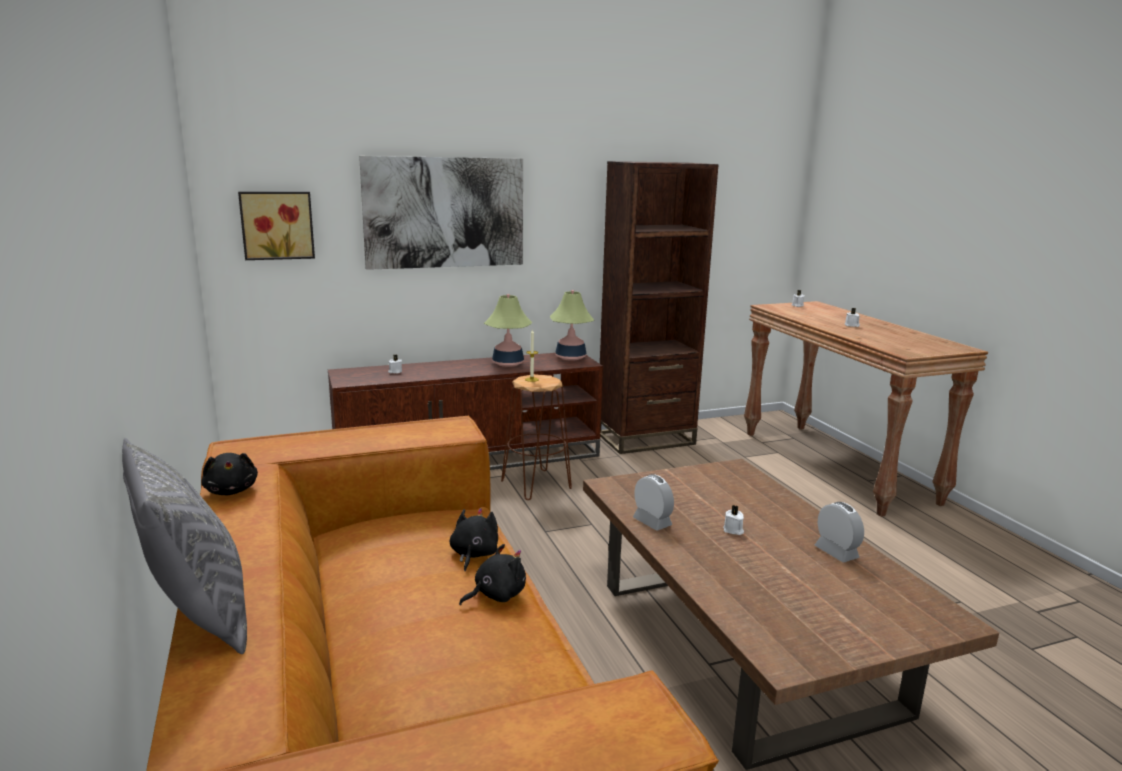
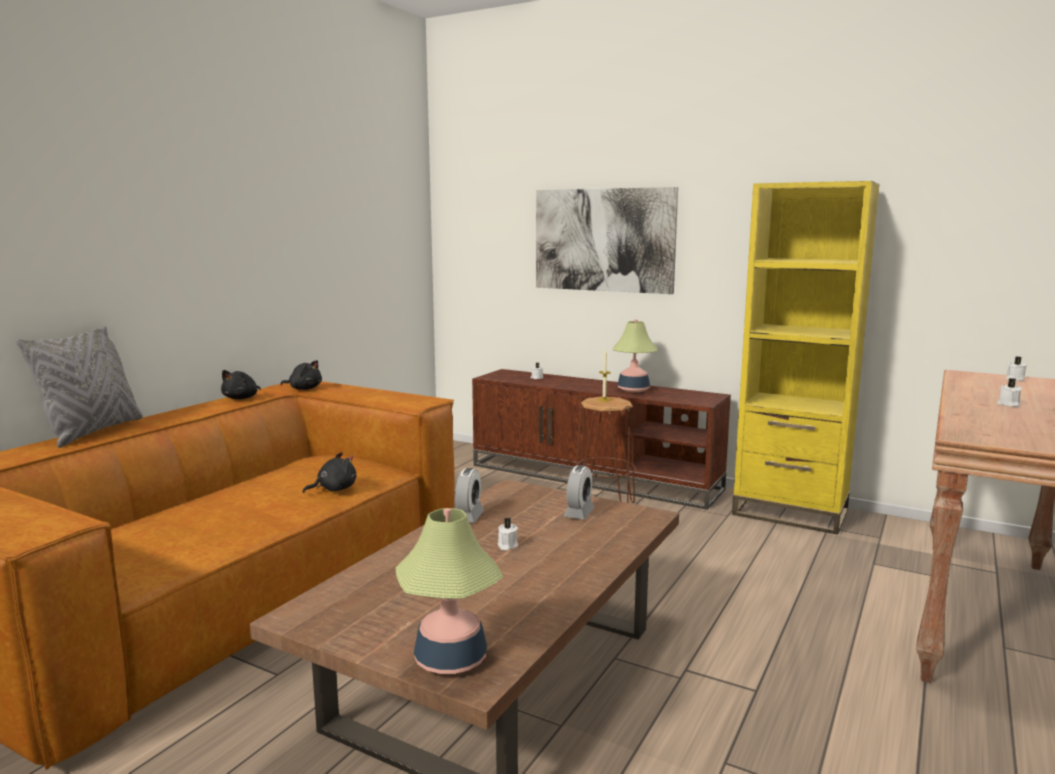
camera: 50 degrees right, 5 degrees down
picture [238,192,315,260] -> none
black plush toy [459,544,526,605] -> black plush toy moved to [280,360,322,390]
table lamp [550,290,594,361] -> table lamp moved to [395,508,503,674]
brown bookcase [600,161,719,454] -> yellow bookcase [732,181,880,535]
alarm clock [815,502,864,562] -> alarm clock moved to [564,465,595,519]

